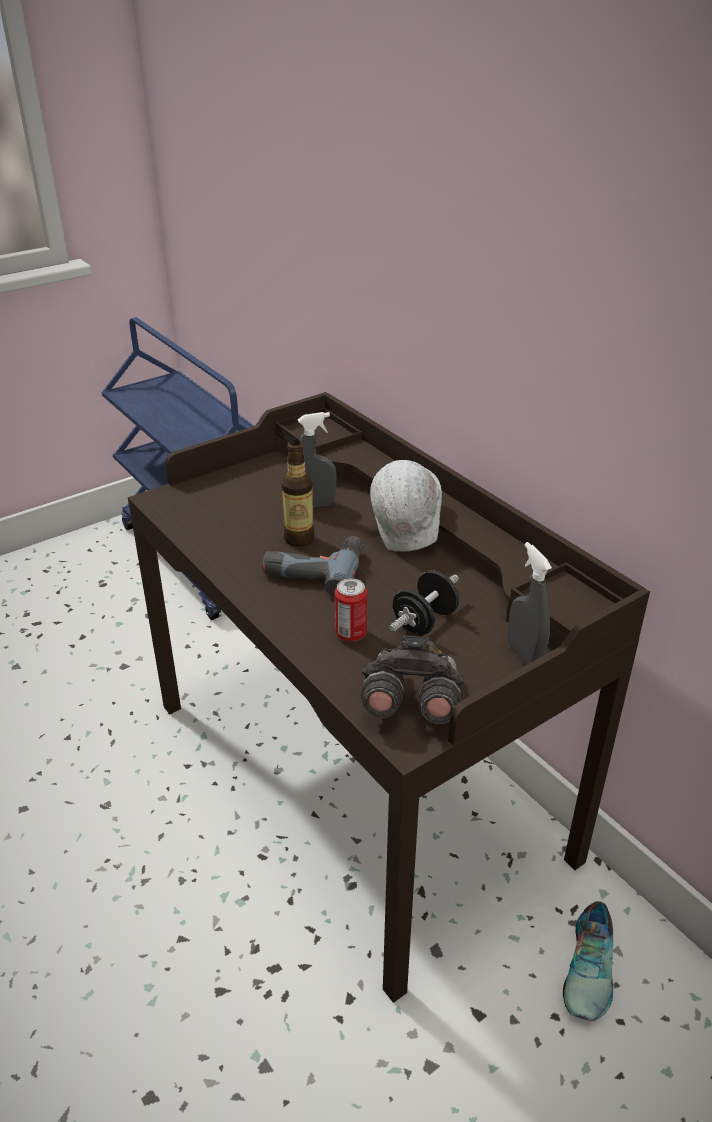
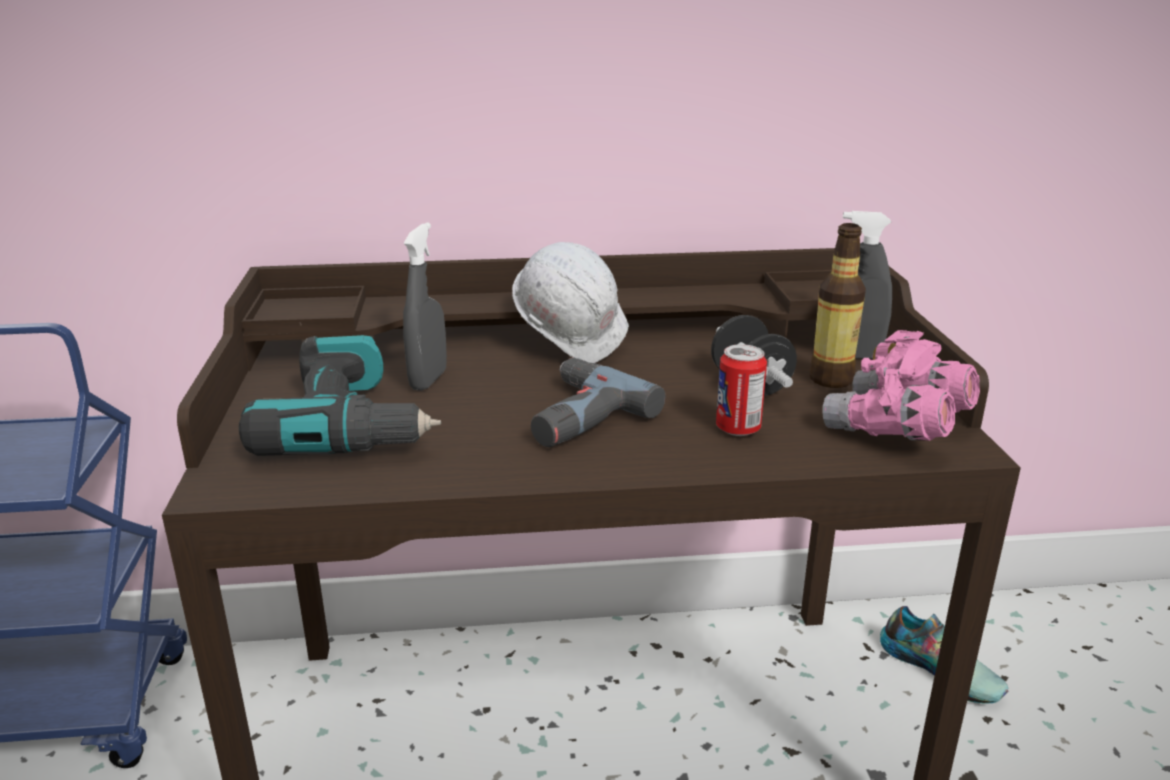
camera: 60 degrees left, 10 degrees down
bottle [282,440,315,547] -> bottle moved to [809,223,866,388]
grey binoculars [360,635,464,724] -> pink binoculars [823,330,980,441]
none -> power drill [239,335,441,456]

